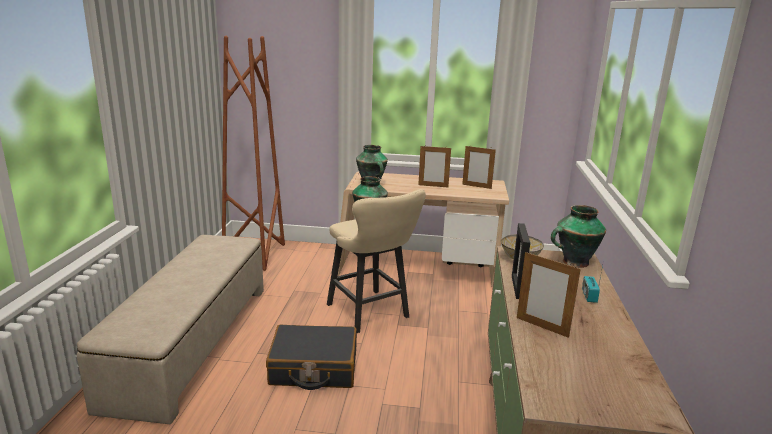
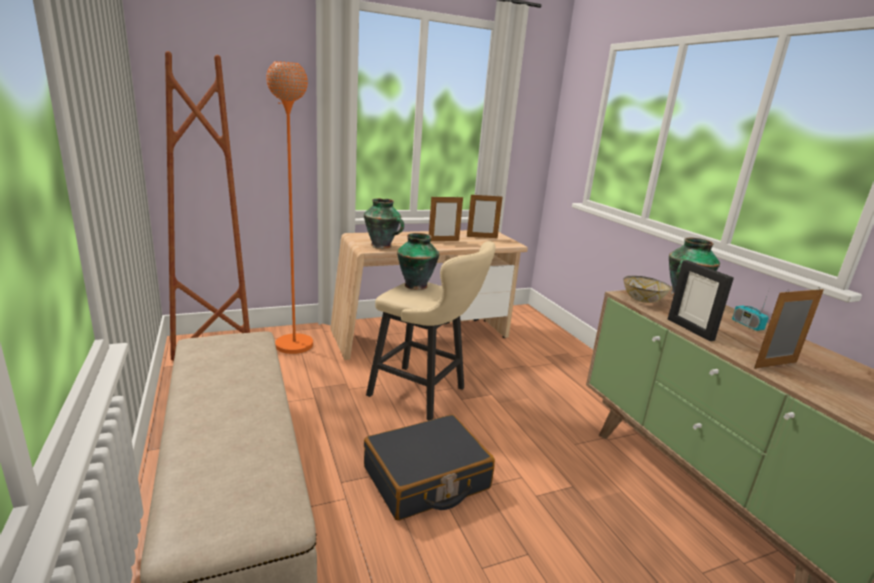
camera: 30 degrees left, 0 degrees up
picture frame [517,252,581,338] -> picture frame turned 150 degrees clockwise [754,287,824,369]
none -> orange floor lamp [266,61,313,354]

